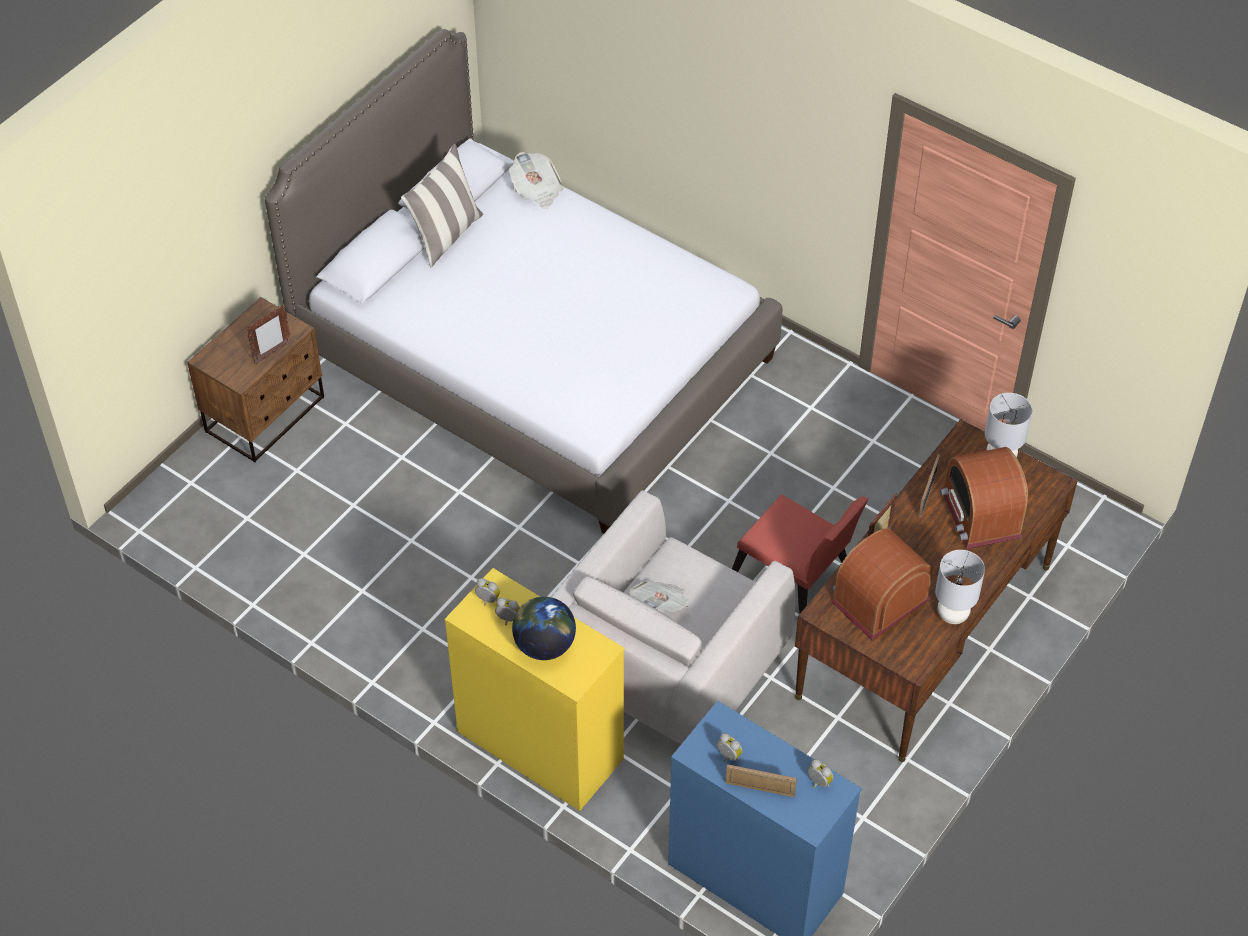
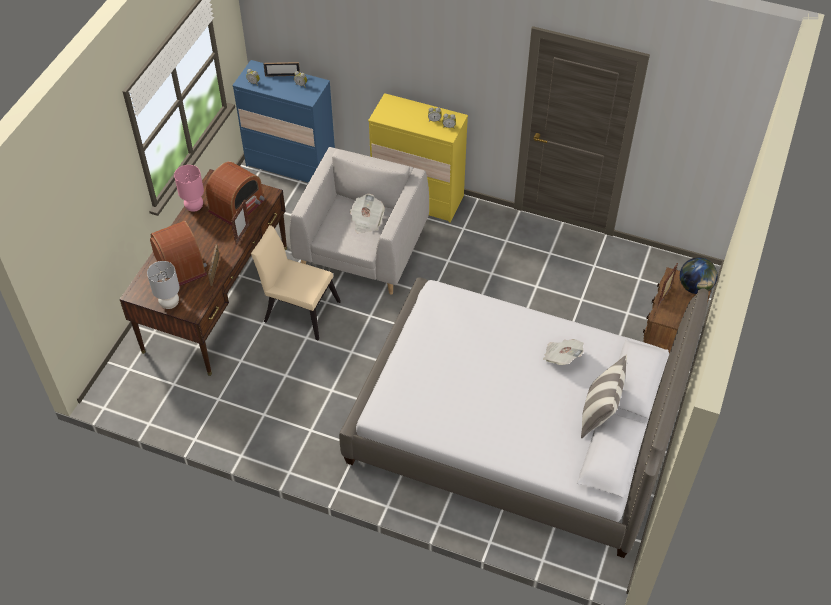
camera: 165 degrees right, 0 degrees up
newspaper [509,152,564,209] -> newspaper moved to [543,339,584,365]
globe [512,596,576,660] -> globe moved to [680,257,717,294]
red chair [732,494,869,613] -> beige chair [251,225,341,340]
grey table lamp [935,550,985,624] -> pink table lamp [174,165,204,212]

